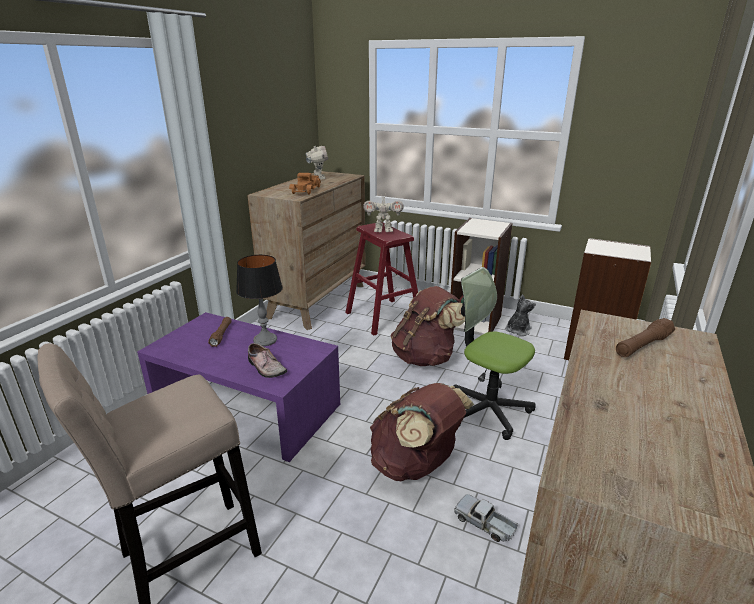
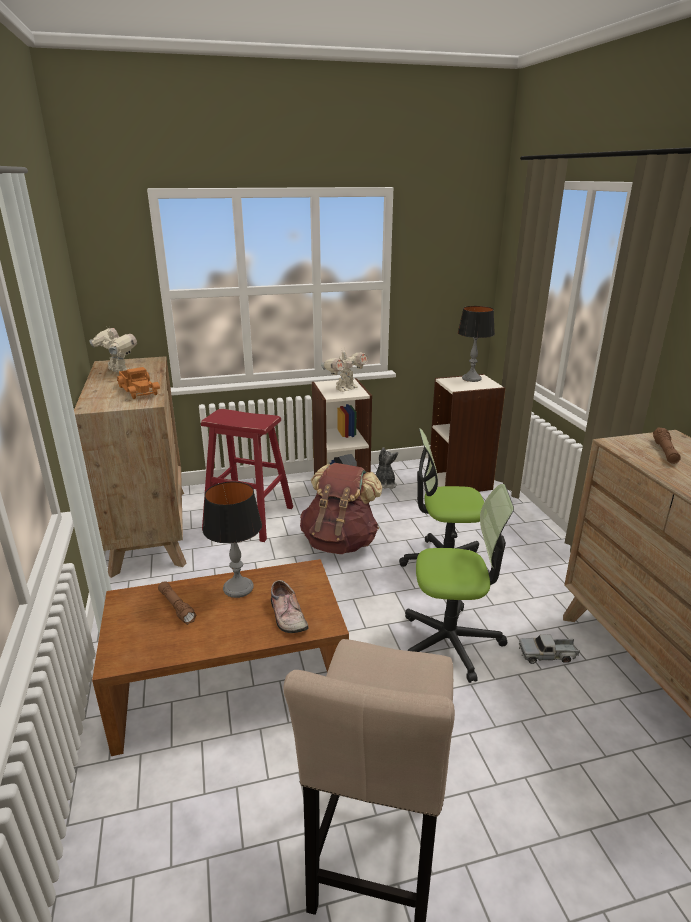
camera: 40 degrees left, 0 degrees up
purple coffee table [137,312,340,462] -> brown coffee table [92,559,349,756]
shoe [248,343,287,378] -> shoe turned 60 degrees clockwise [271,580,309,633]
toy robot [363,194,404,232] -> toy robot moved to [321,347,368,392]
brown backpack [370,383,474,481] -> office chair [405,484,514,683]
none -> table lamp [458,306,495,382]

